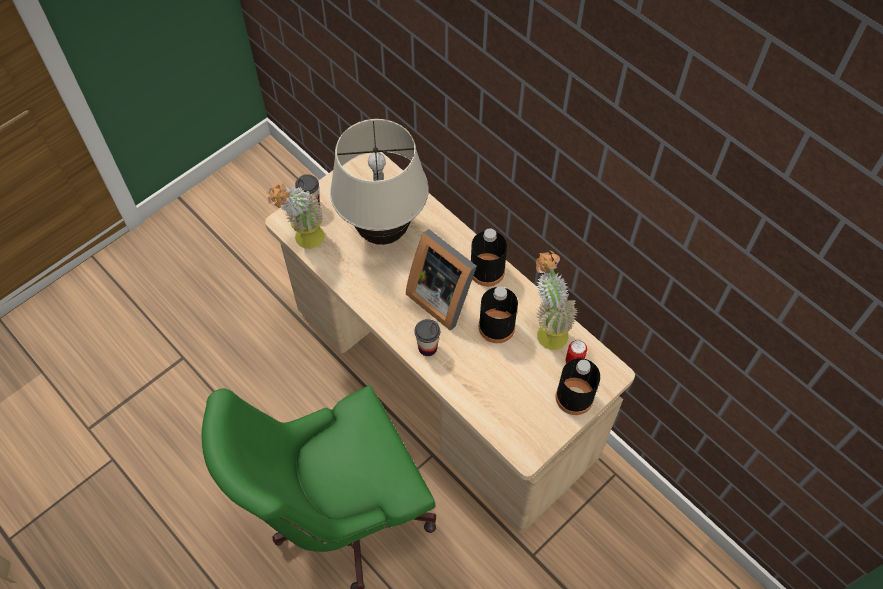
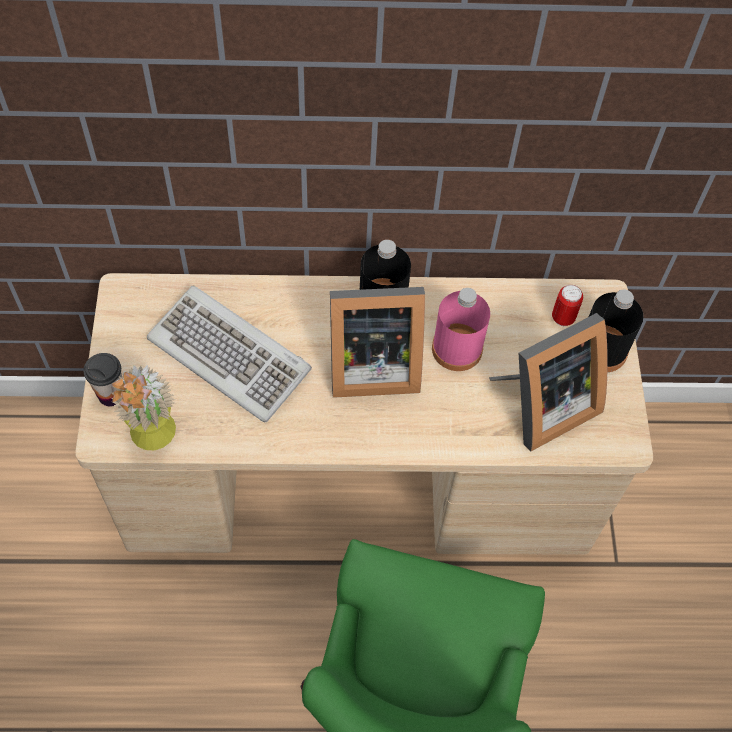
camera: 50 degrees left, 0 degrees up
beige table lamp [330,119,429,245] -> keyboard [147,285,312,423]
cup [414,319,440,356] -> none
black bottle [479,286,518,343] -> pink bottle [432,288,490,371]
potted plant [536,251,578,350] -> none
none -> picture frame [489,313,608,451]

